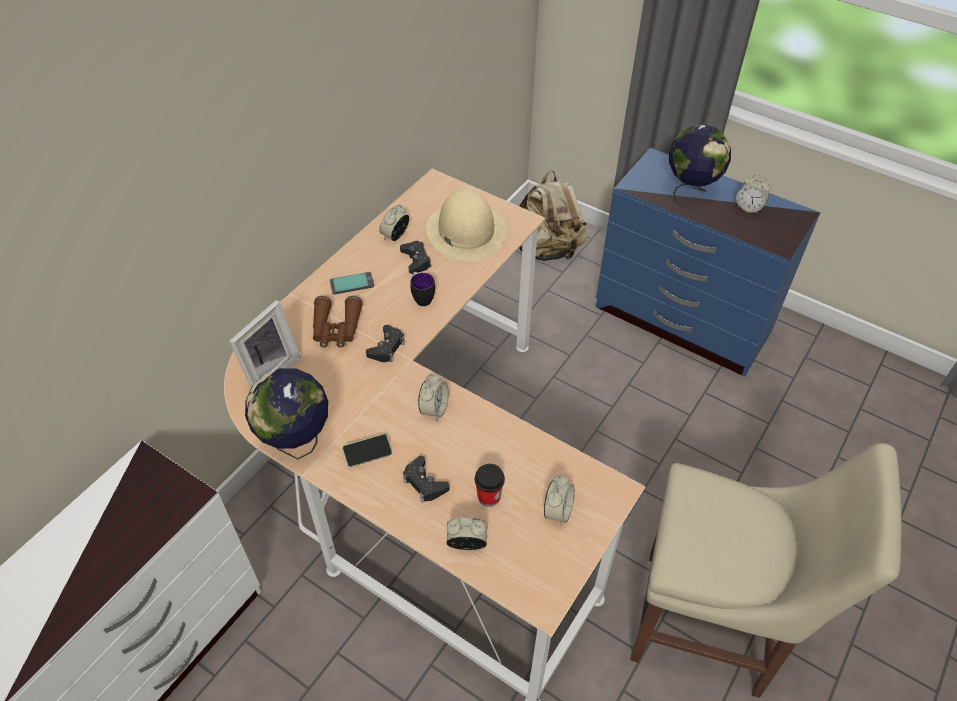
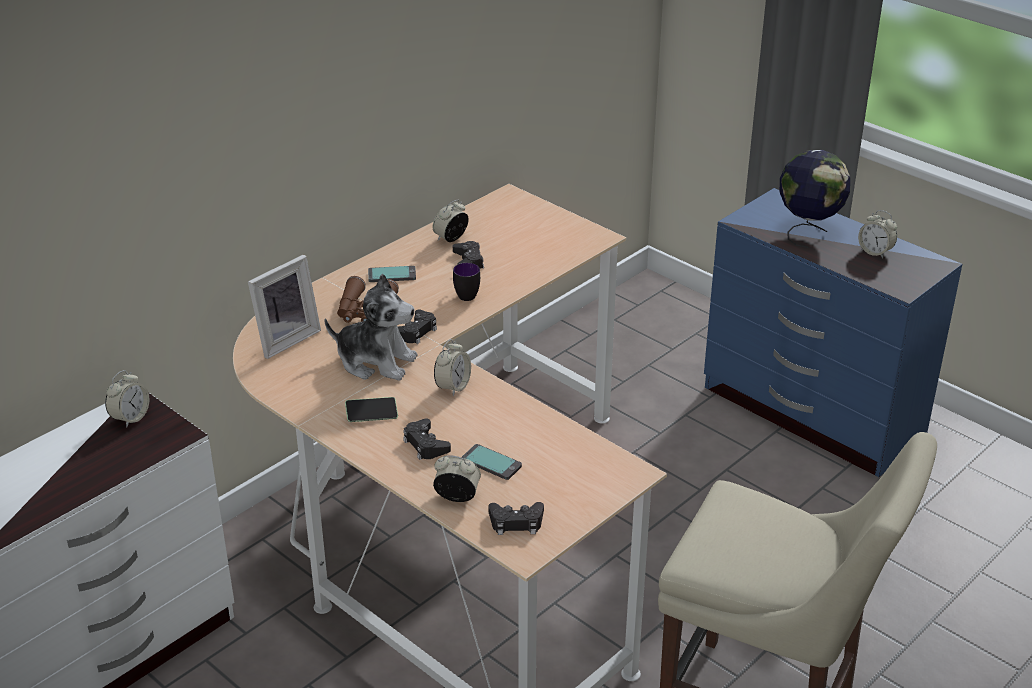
camera: 10 degrees right, 15 degrees down
globe [245,368,328,459] -> none
beige hat [426,189,507,261] -> none
cup [475,464,505,507] -> phone [462,444,522,480]
beige backpack [519,170,588,262] -> none
alarm clock [544,474,575,526] -> alarm clock moved to [105,370,149,428]
none -> plush toy [324,274,418,381]
none -> black game controller [488,502,544,535]

